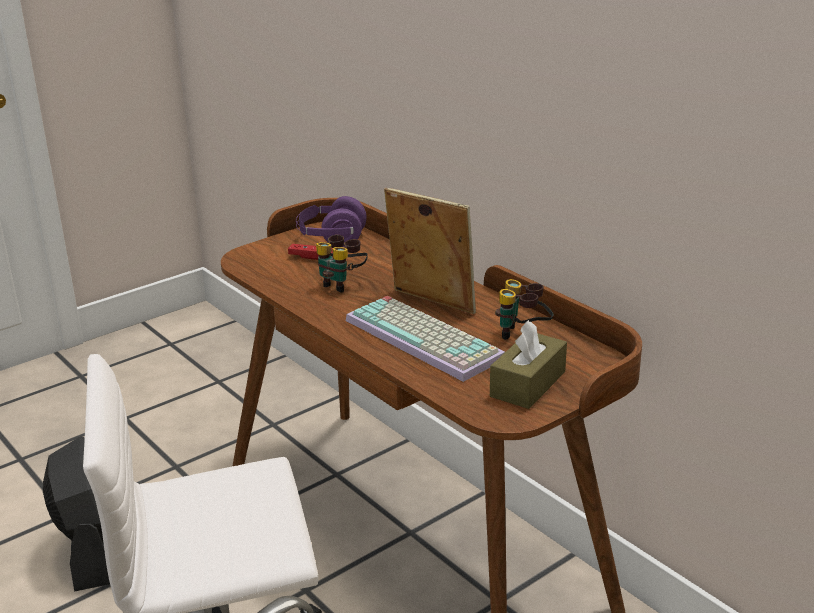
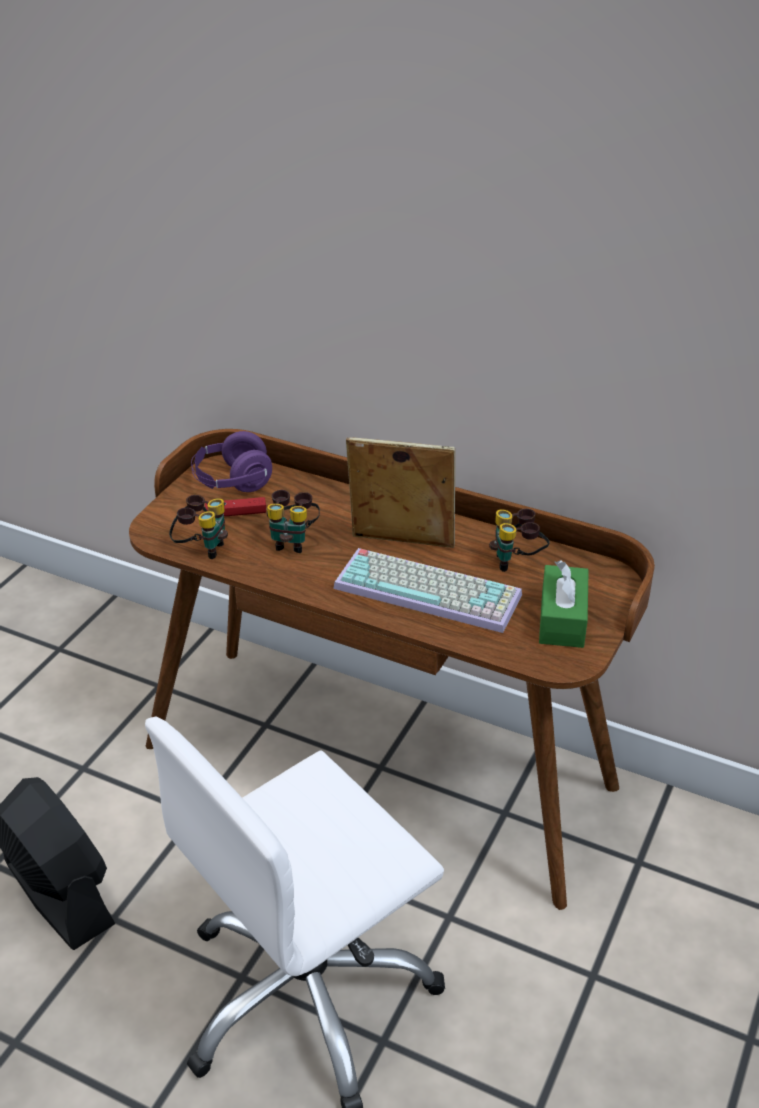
camera: 25 degrees left, 10 degrees up
brown tissue box [490,320,567,409] -> green tissue box [539,560,589,648]
none -> binoculars [169,495,228,559]

